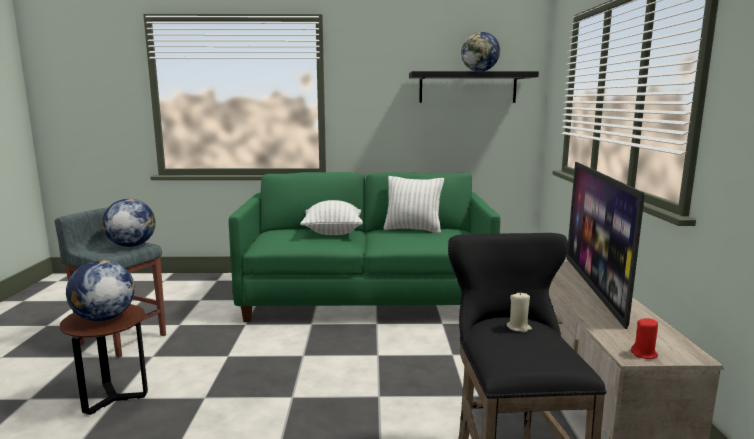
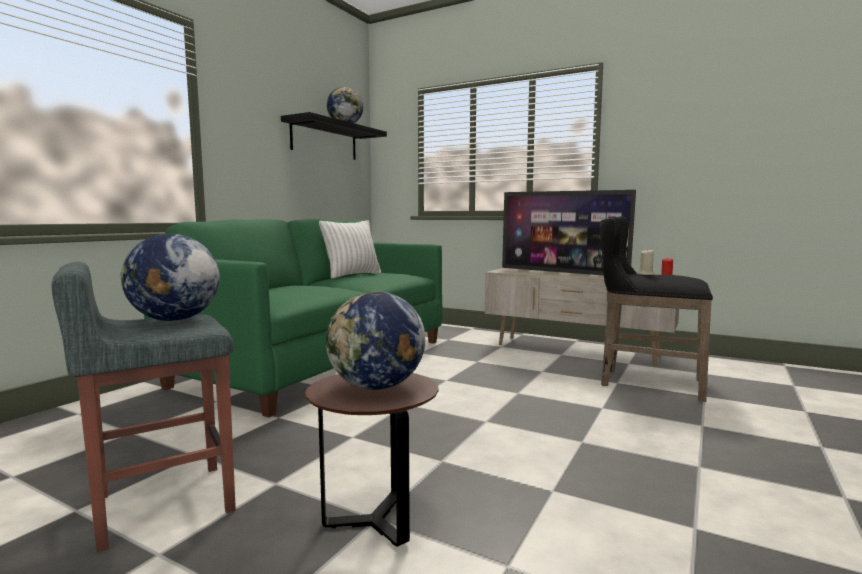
camera: 60 degrees left, 5 degrees down
white pillow [300,200,363,235] -> none

